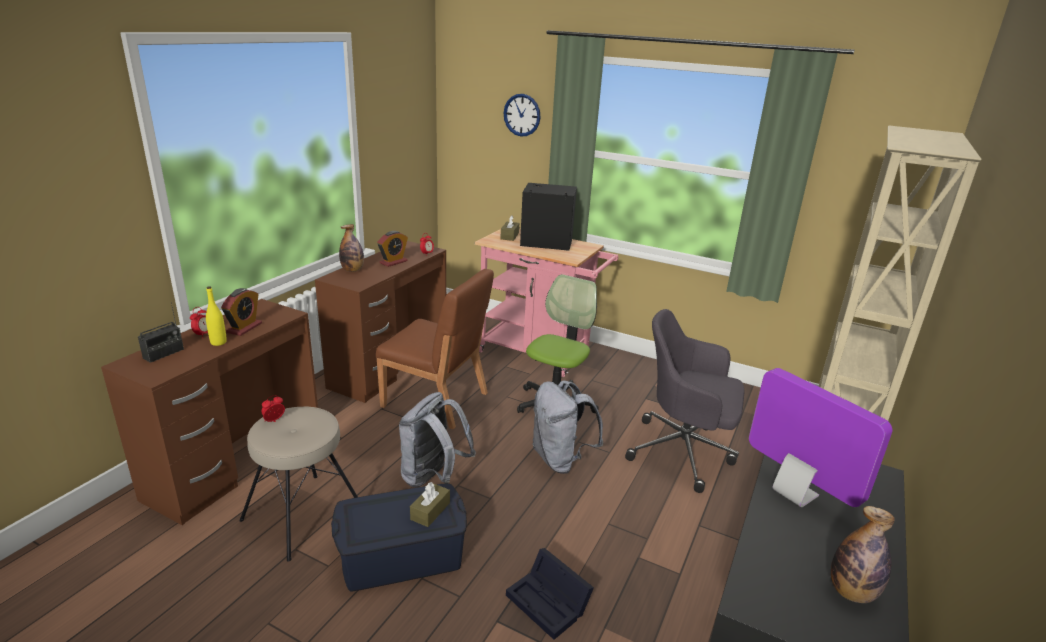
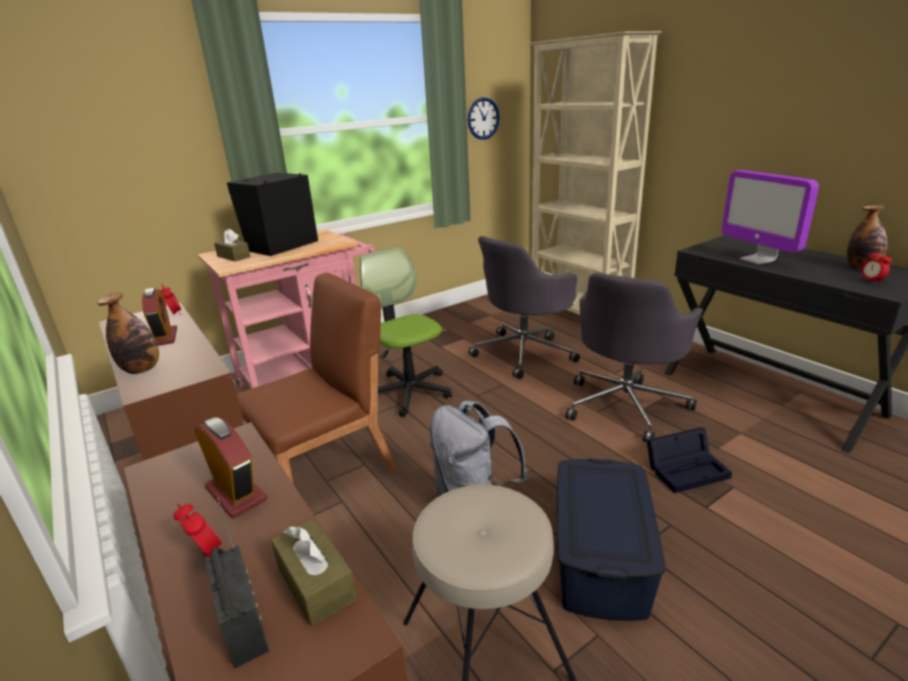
camera: 60 degrees left, 0 degrees up
yellow bottle [206,286,227,346] -> none
alarm clock [261,395,285,422] -> alarm clock moved to [860,249,892,282]
brown tissue box [410,482,450,527] -> brown tissue box moved to [271,519,357,627]
wall clock [504,94,541,136] -> wall clock moved to [468,97,500,140]
grey backpack [532,380,603,474] -> none
monitor [749,368,892,507] -> monitor turned 105 degrees counterclockwise [721,170,819,265]
none -> grey office chair [565,273,703,442]

